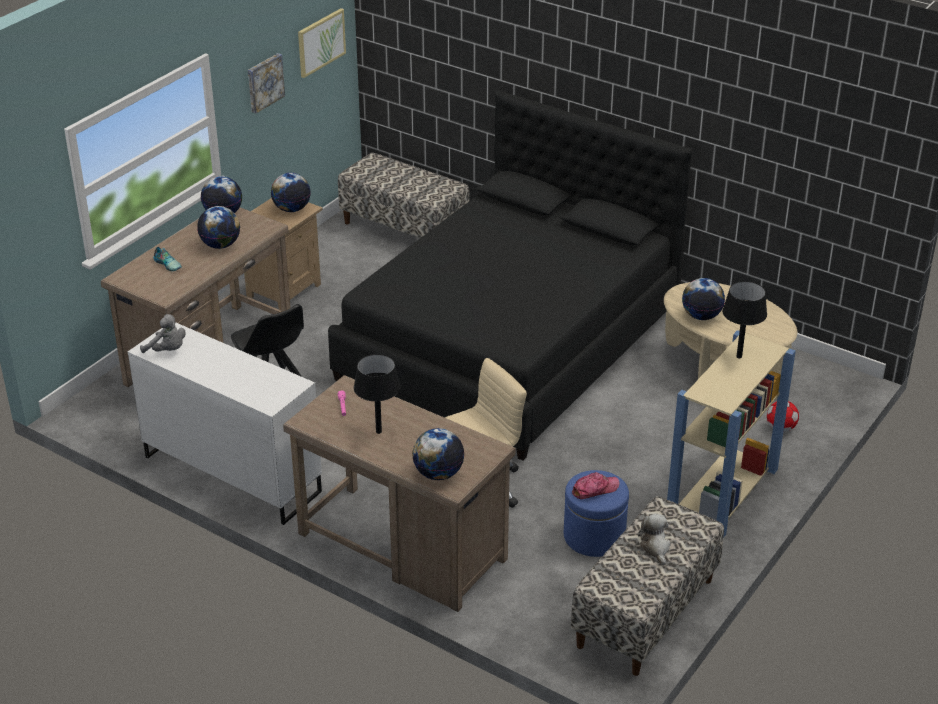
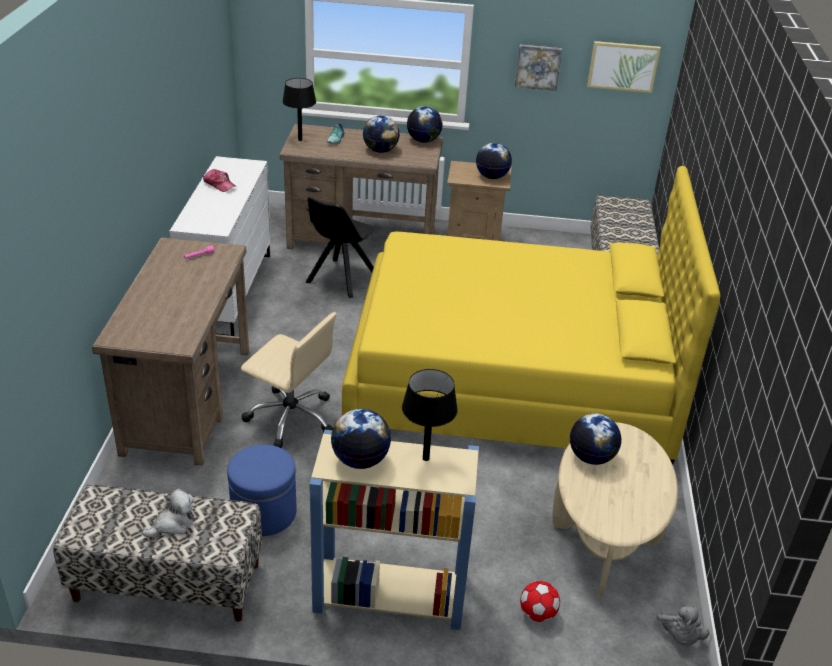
camera: 60 degrees right, 0 degrees up
grey plush toy [140,314,185,353] -> grey plush toy moved to [656,605,710,646]
black bed [328,90,692,461] -> yellow bed [342,166,720,465]
black table lamp [354,354,400,434] -> black table lamp moved to [282,78,316,141]
globe [412,428,464,480] -> globe moved to [331,409,391,469]
cap [572,472,619,499] -> cap moved to [203,169,237,192]

